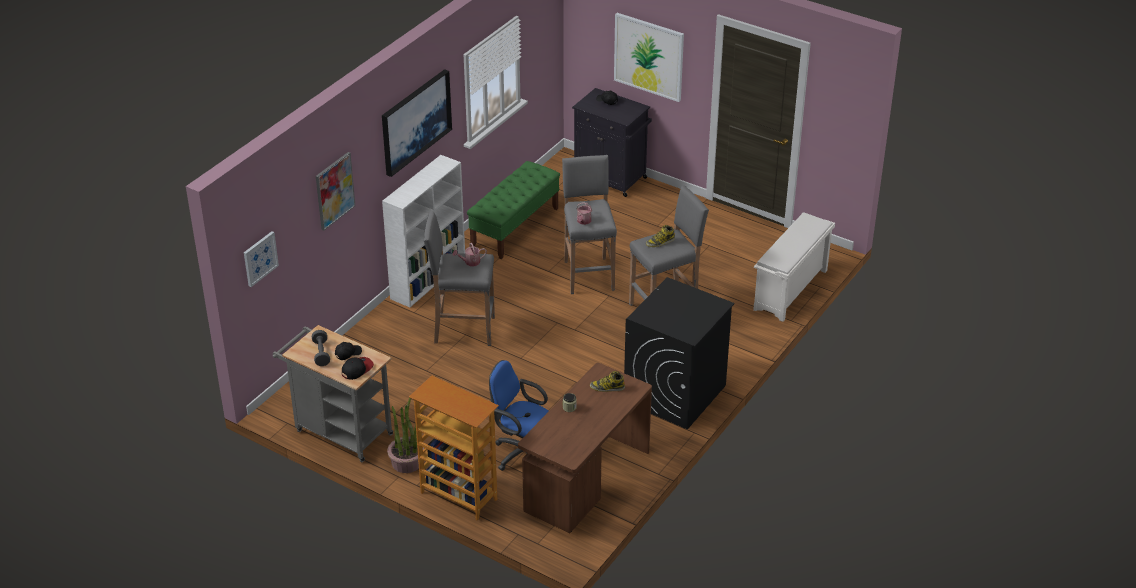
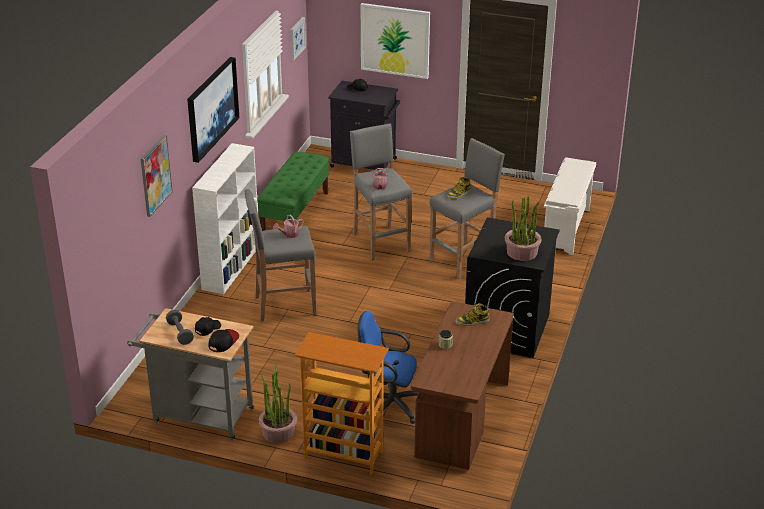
camera: 15 degrees left, 5 degrees down
picture [244,231,279,287] -> picture moved to [291,17,306,60]
none -> potted plant [505,196,541,261]

